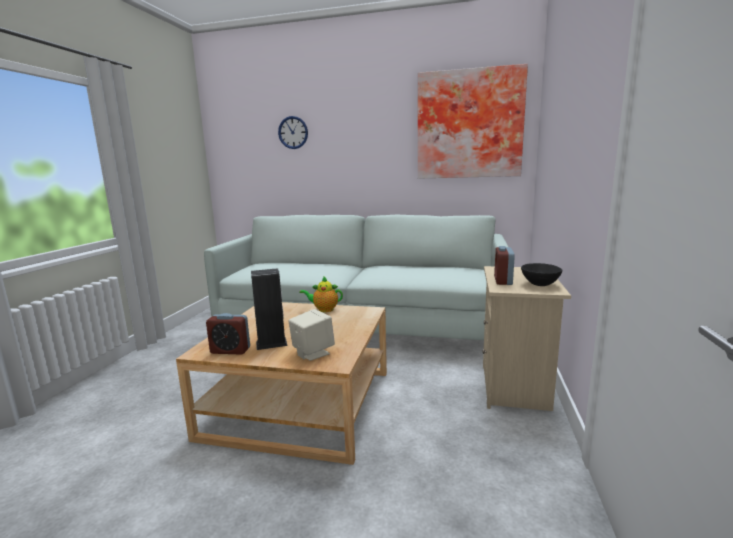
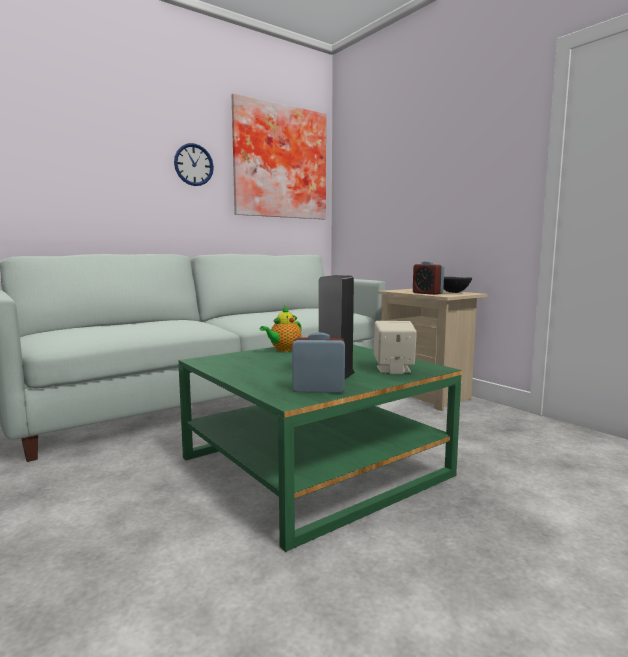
camera: 50 degrees left, 5 degrees down
beige coffee table [176,302,387,465] -> green coffee table [179,345,462,552]
alarm clock [206,313,250,354] -> alarm clock turned 135 degrees counterclockwise [292,332,345,393]
wall clock [278,116,308,149] -> wall clock moved to [174,143,214,186]

